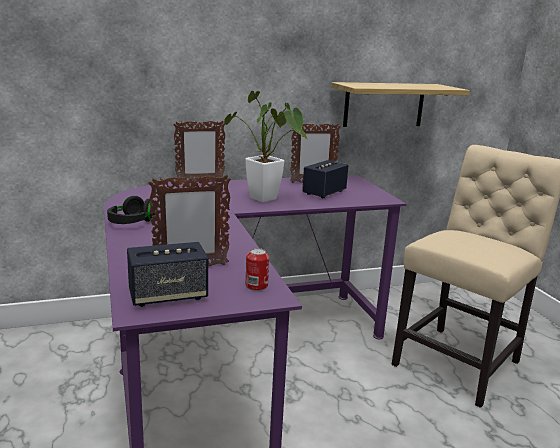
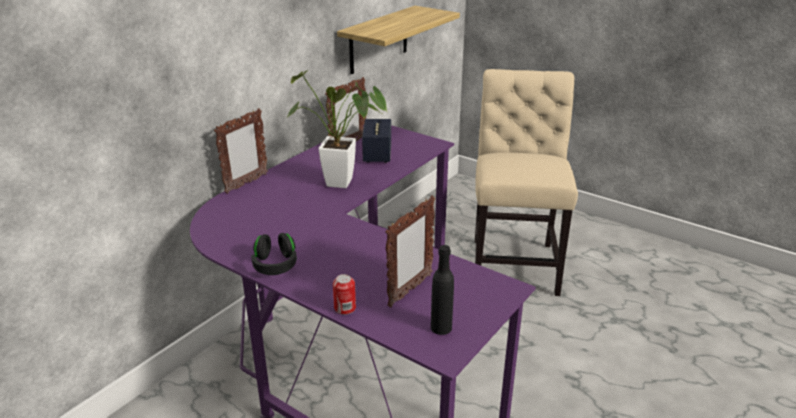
camera: 35 degrees left, 10 degrees up
speaker [127,242,208,307] -> black bottle [431,245,454,335]
can [246,248,269,291] -> can moved to [333,274,356,315]

